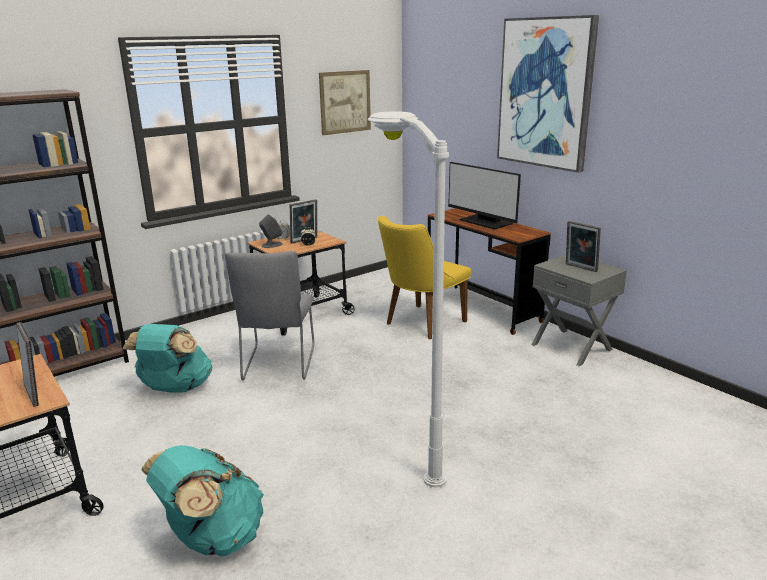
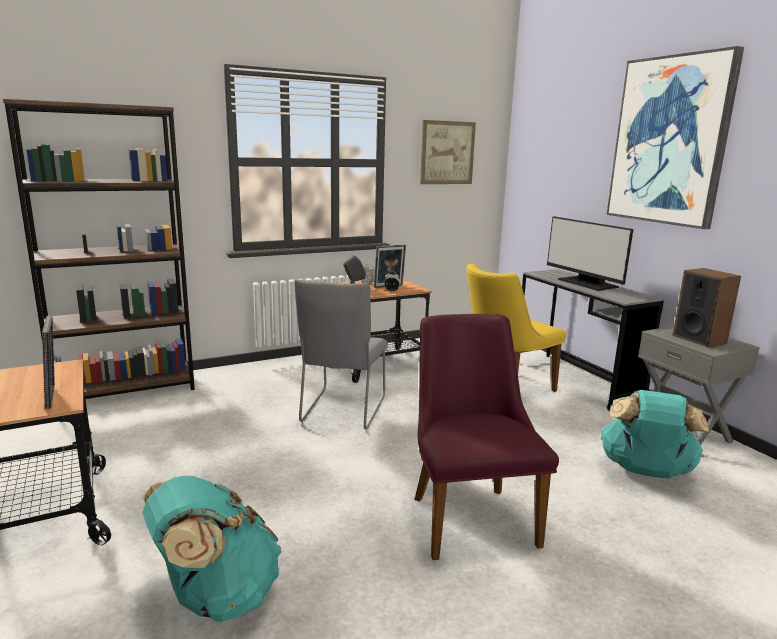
camera: 10 degrees right, 5 degrees down
turquoise backpack [123,324,213,393] -> turquoise backpack moved to [600,390,709,478]
white floor lamp [367,111,449,487] -> purple chair [414,314,559,560]
brown desk [428,208,551,335] -> grey desk [520,269,664,411]
picture frame [566,221,601,272] -> speaker [672,268,741,347]

